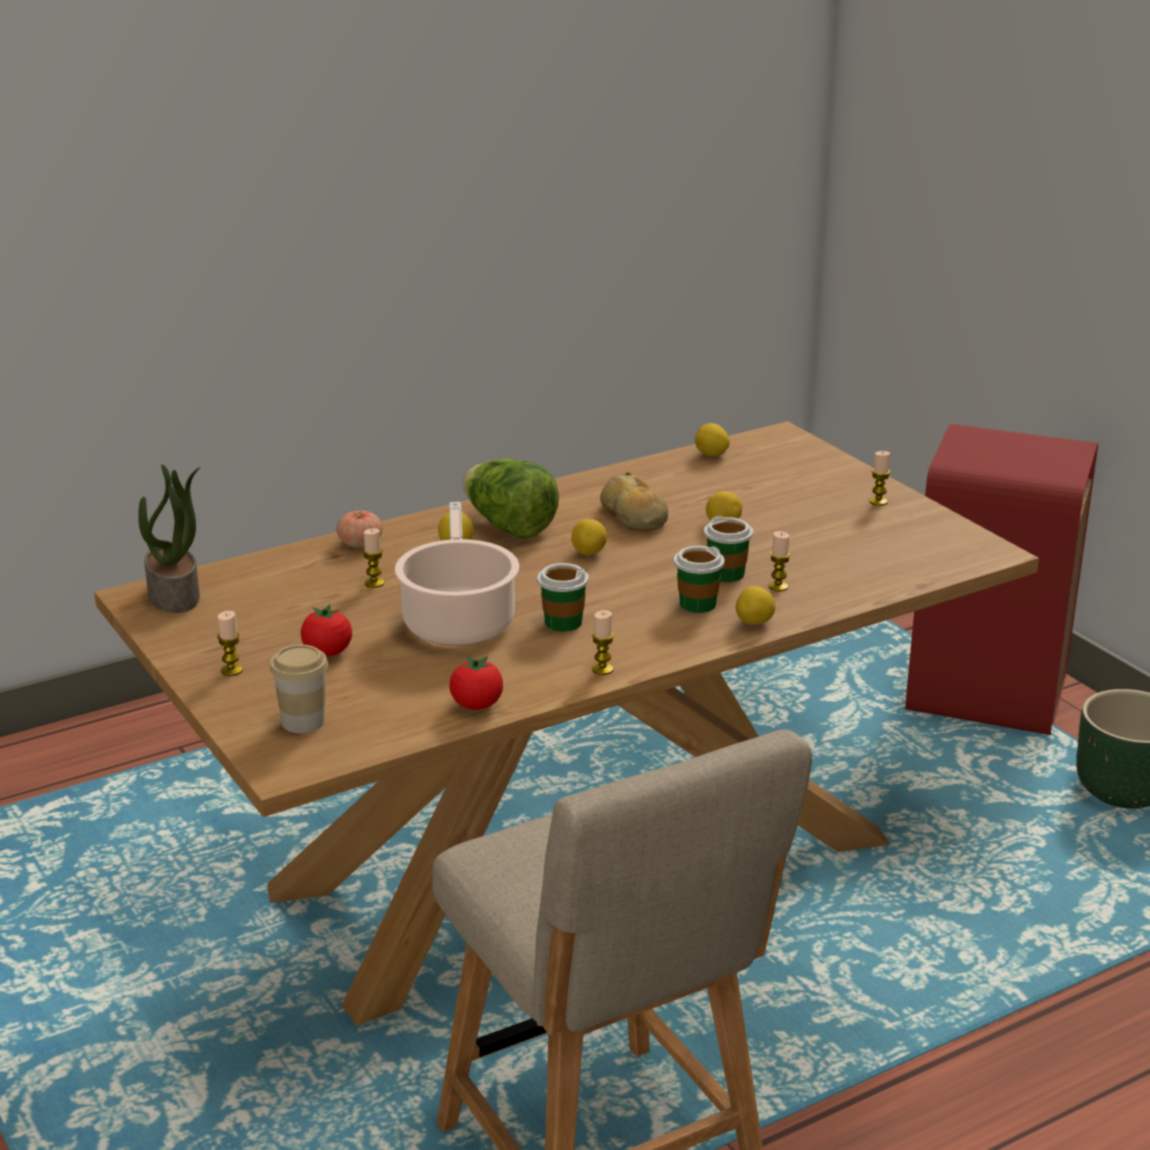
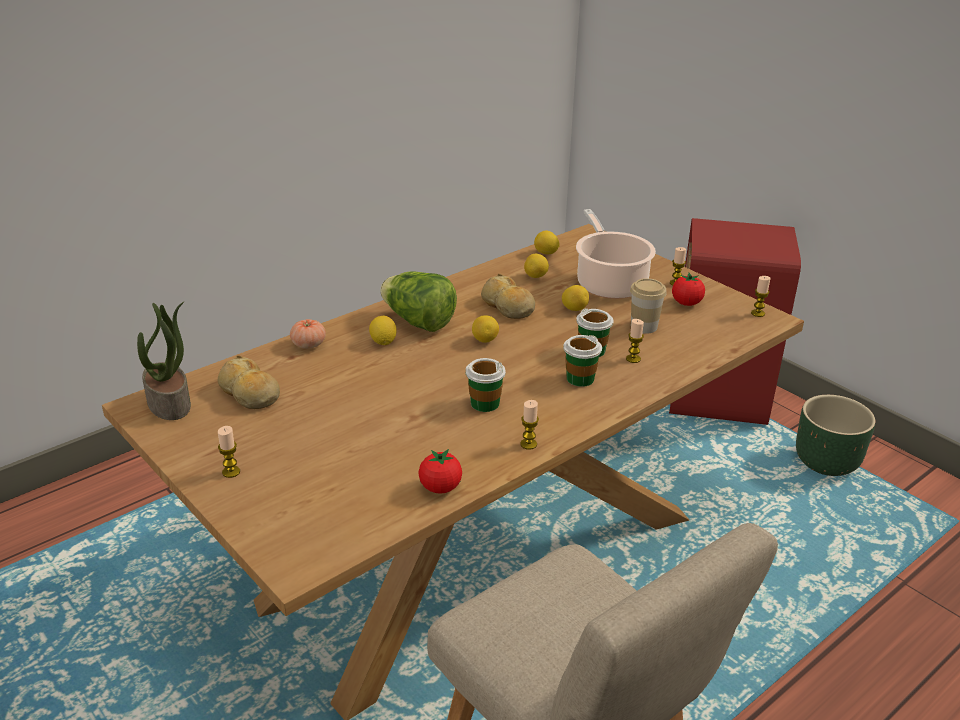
camera: 10 degrees left, 5 degrees up
cup [270,645,328,733] -> cup moved to [630,278,667,334]
tomato [301,604,352,657] -> tomato moved to [672,273,705,306]
candle [363,528,384,588] -> candle moved to [751,276,771,317]
cooking pot [395,502,519,646] -> cooking pot moved to [576,209,656,299]
lemon [736,586,776,625] -> lemon moved to [524,254,549,278]
none -> bread [218,355,280,409]

